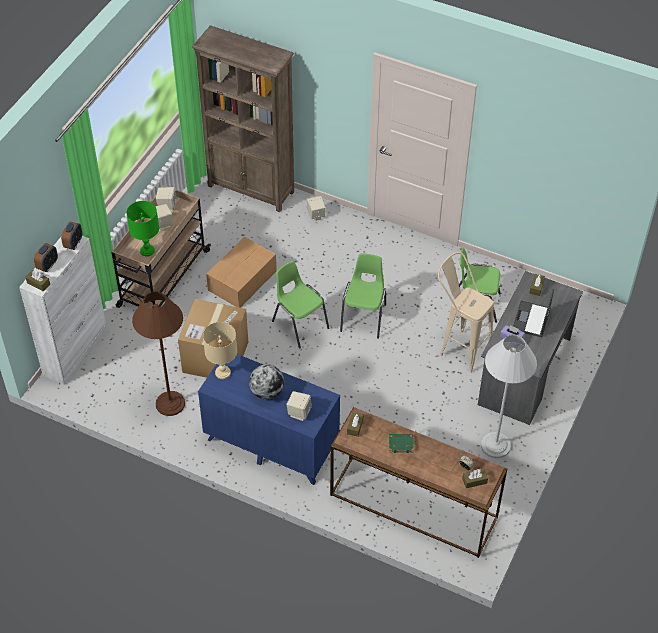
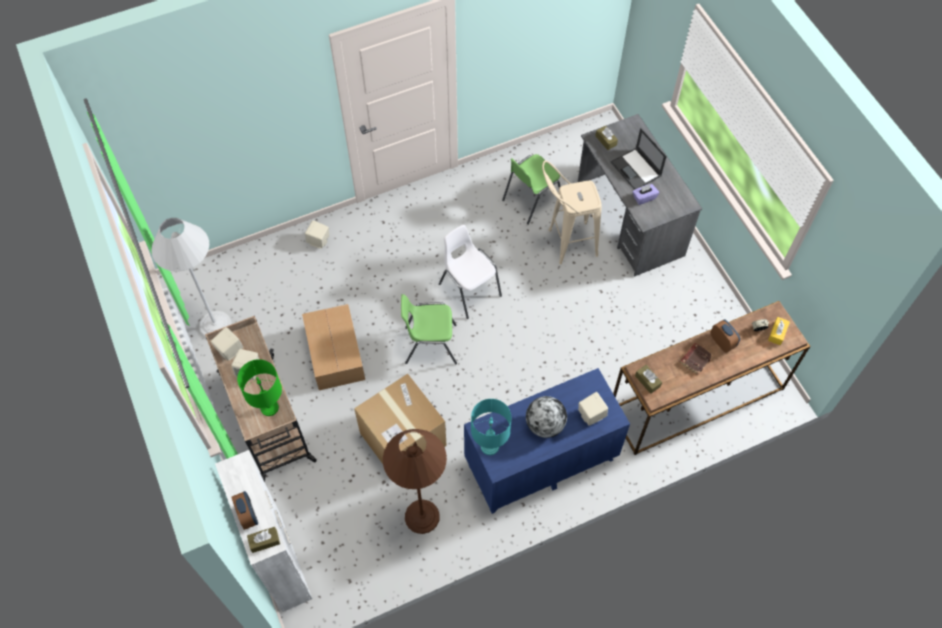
camera: 50 degrees left, 10 degrees up
alarm clock [61,221,82,250] -> alarm clock moved to [711,320,740,353]
brown bookcase [192,25,294,212] -> none
beige table lamp [203,322,237,379] -> turquoise table lamp [471,399,512,455]
green chair [340,253,386,339] -> white chair [439,225,502,319]
green book [389,434,414,453] -> brown book [680,343,713,375]
brown tissue box [462,469,488,488] -> yellow tissue box [768,317,790,345]
white floor lamp [481,335,537,458] -> white floor lamp moved to [151,218,232,337]

